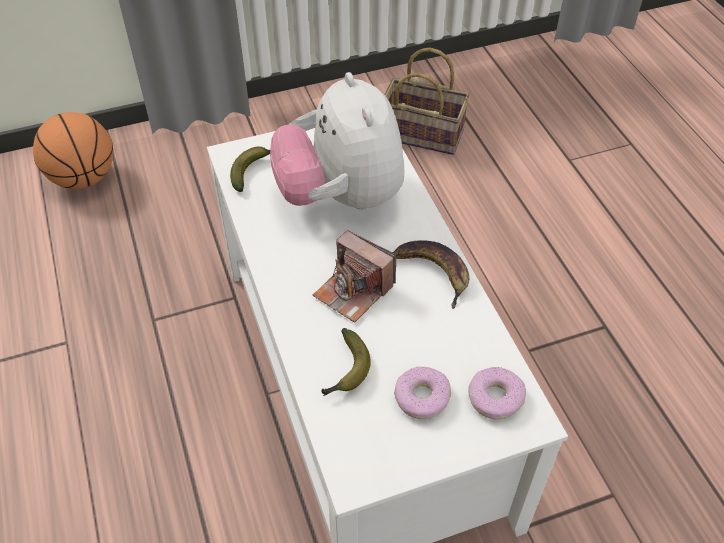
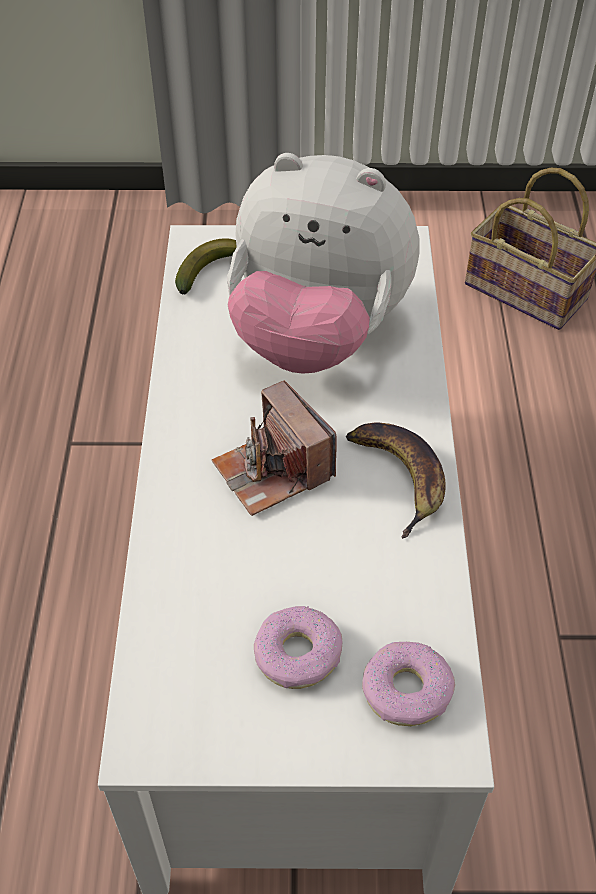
camera: 20 degrees right, 0 degrees up
basketball [33,112,113,189] -> none
plush toy [270,72,404,210] -> plush toy turned 75 degrees counterclockwise [227,153,419,374]
banana [322,328,371,396] -> none

